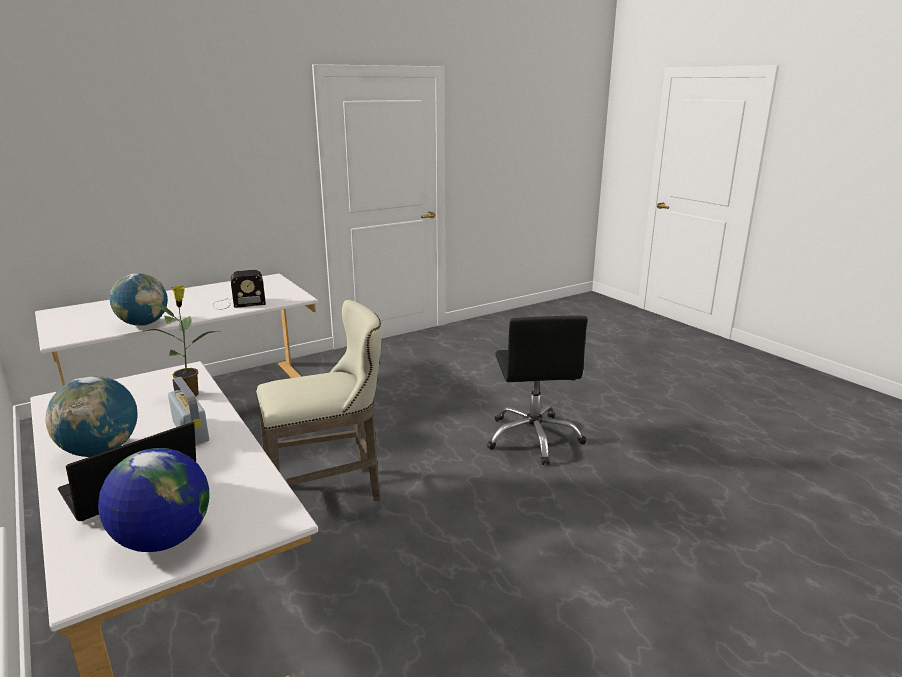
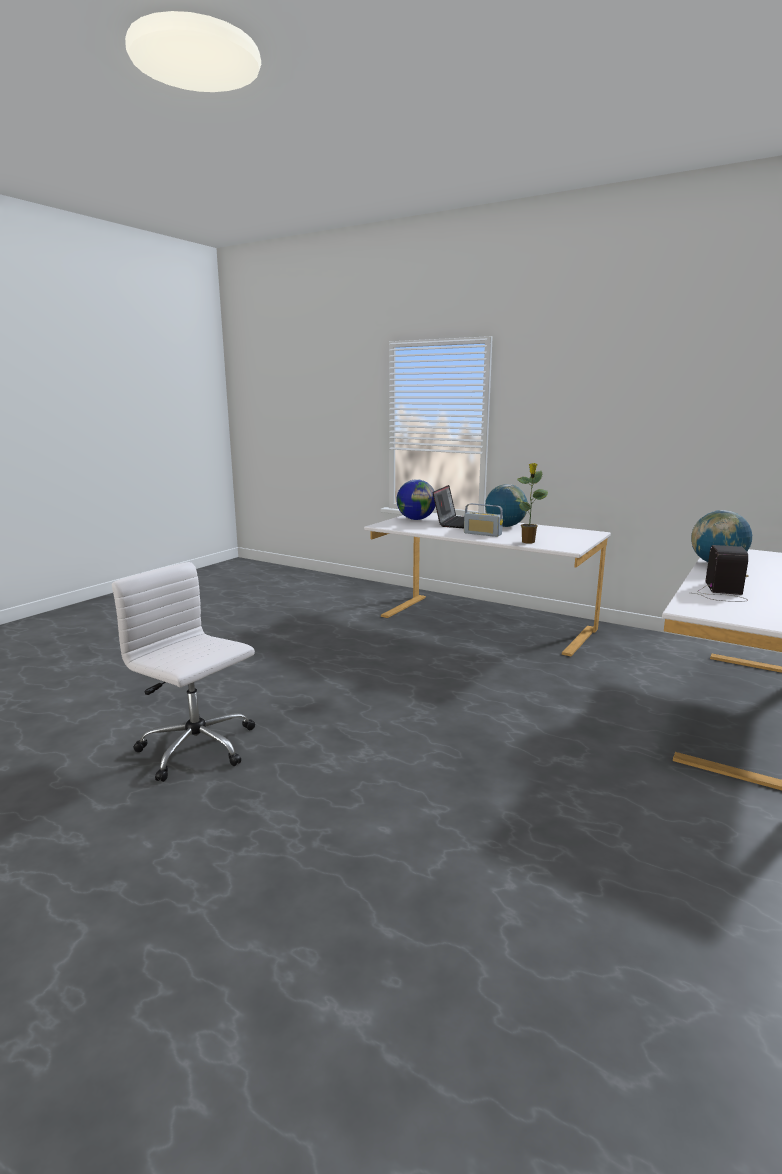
camera: 155 degrees right, 5 degrees down
radio [213,270,266,310] -> radio turned 150 degrees clockwise [692,545,748,602]
beige stool [256,300,382,501] -> none
black office chair [487,316,588,465] -> none
none -> white office chair [112,562,255,782]

